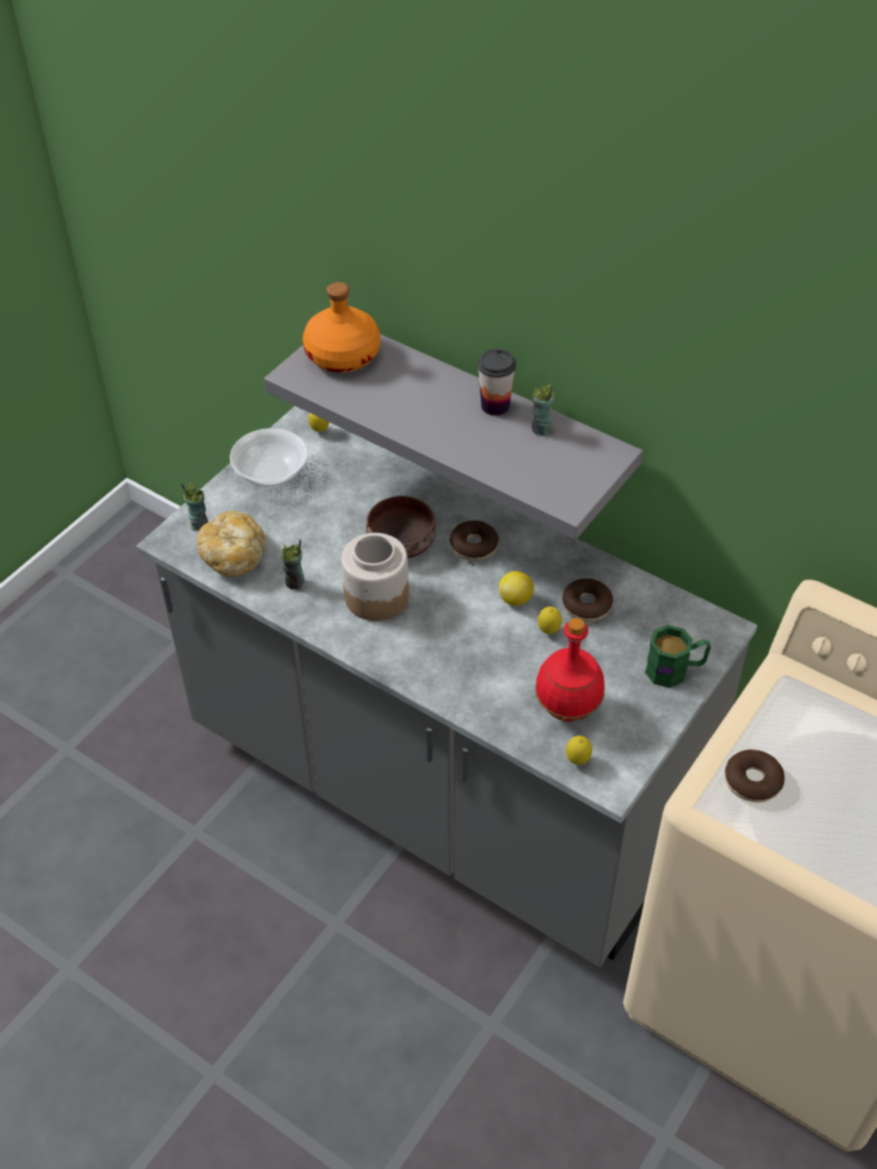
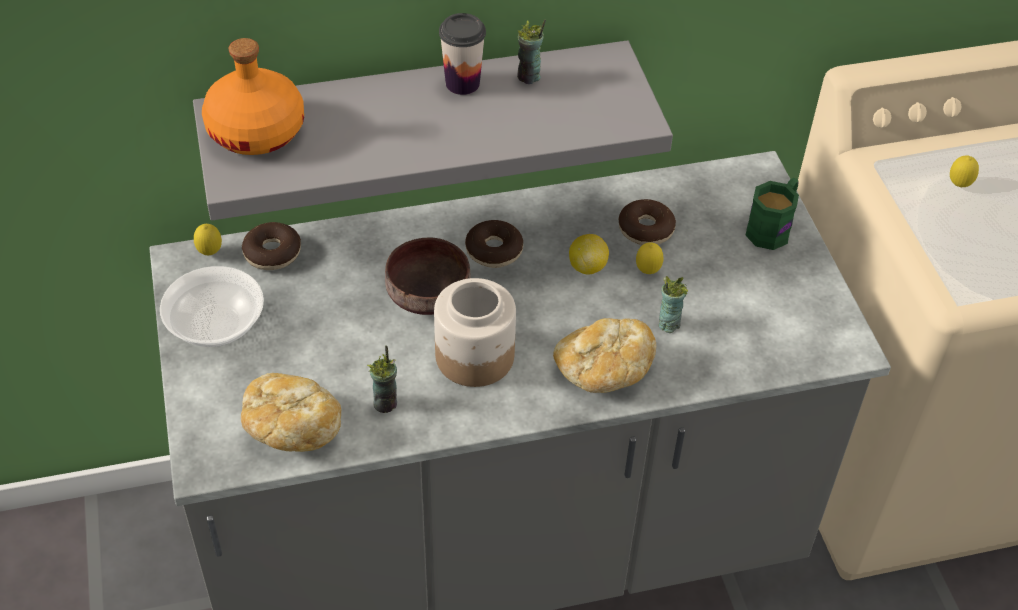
camera: 50 degrees left, 0 degrees up
cup [181,483,208,531] -> cup moved to [659,276,688,333]
red bottle [535,618,605,722] -> none
lemon [566,735,592,765] -> lemon moved to [950,155,979,187]
donut [725,750,785,802] -> donut moved to [242,222,301,270]
none -> bread [553,318,656,393]

